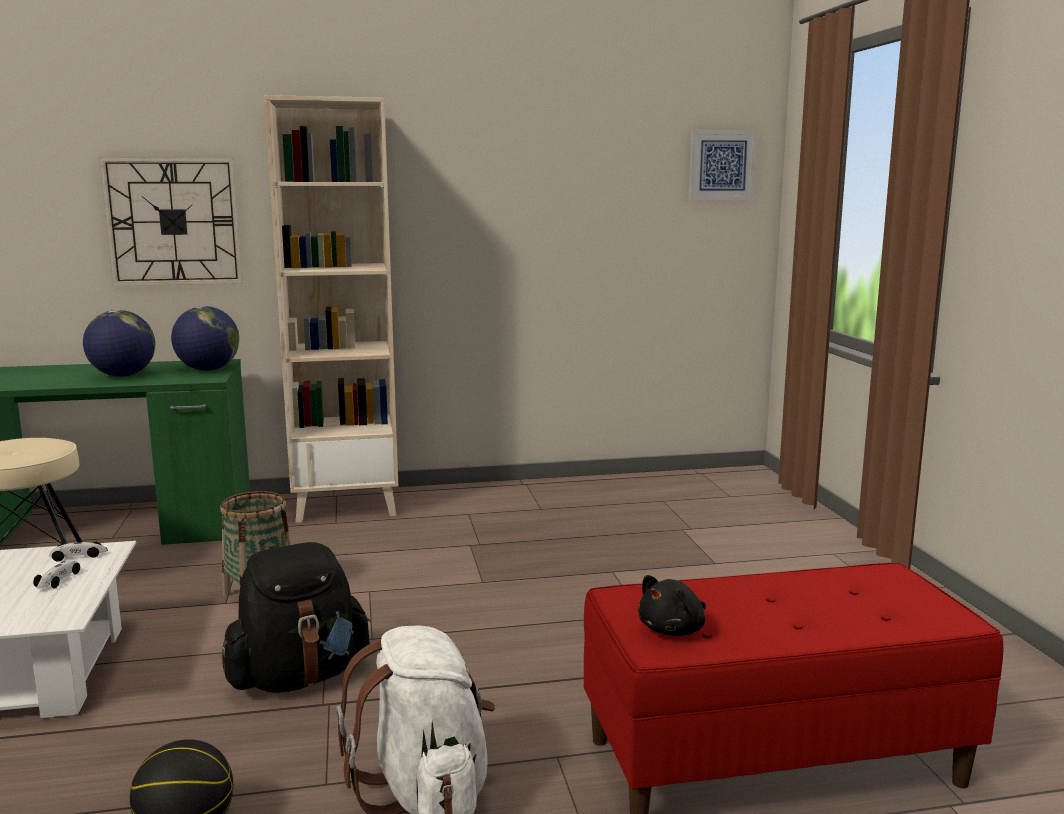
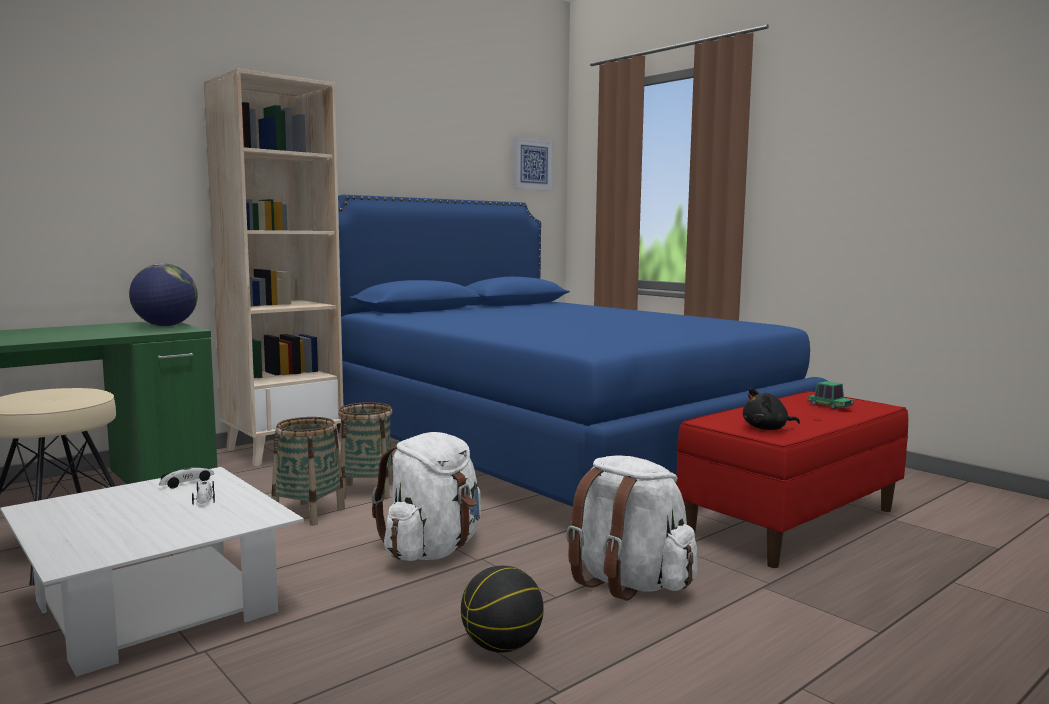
camera: 30 degrees left, 5 degrees down
globe [83,310,155,377] -> none
wall clock [99,157,243,286] -> none
black backpack [222,542,371,693] -> white backpack [372,432,481,561]
black plush toy [638,575,706,636] -> black plush toy turned 60 degrees clockwise [743,388,800,430]
none -> blue bed [337,195,827,507]
none -> basket [339,402,393,499]
none -> toy car [808,381,854,409]

